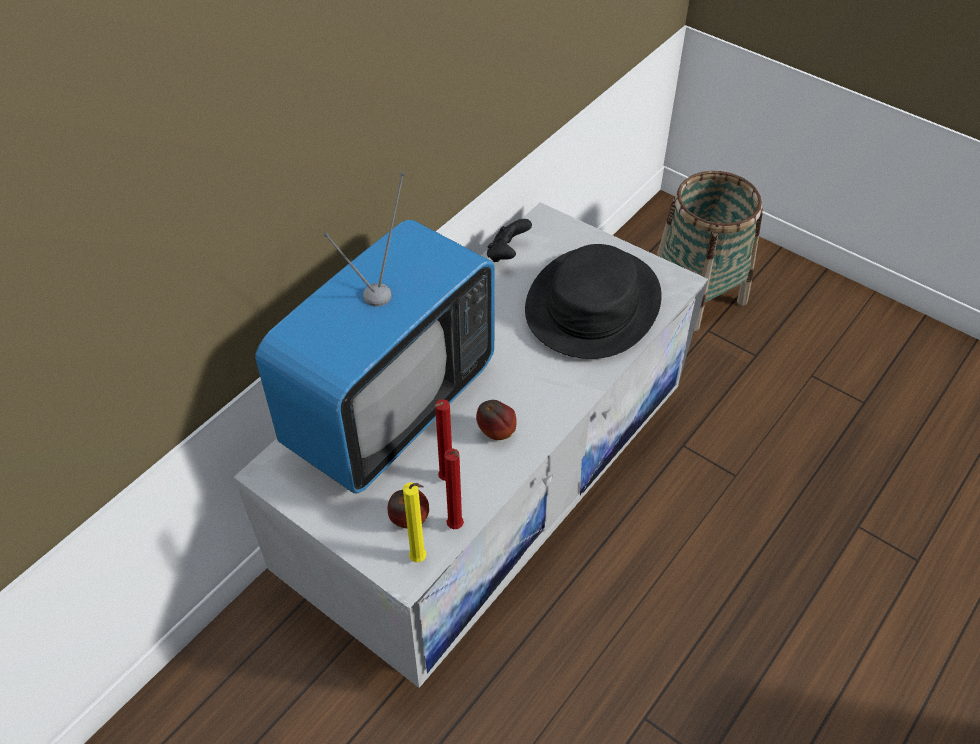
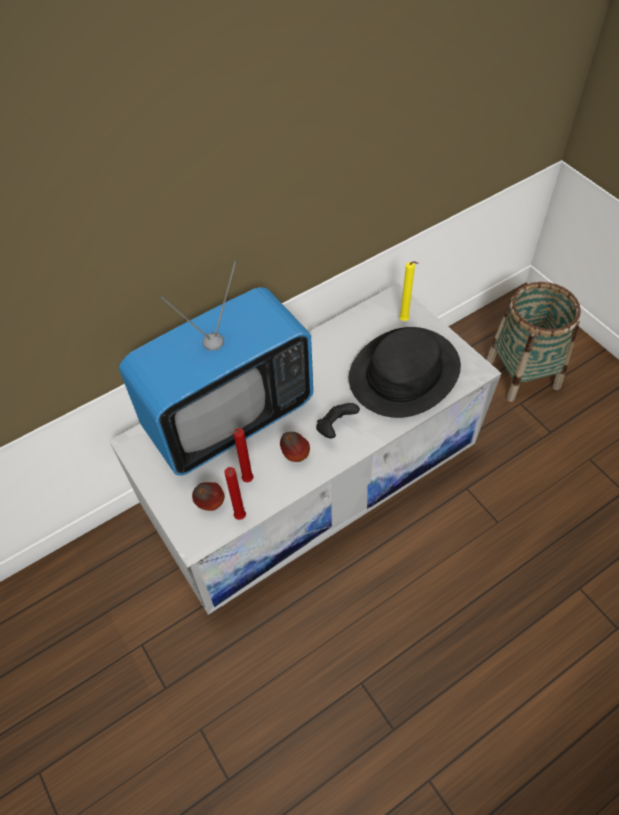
camera: 20 degrees right, 5 degrees up
yellow candle [403,482,427,563] -> yellow candle moved to [399,261,418,321]
black game controller [487,219,532,262] -> black game controller moved to [316,403,360,439]

